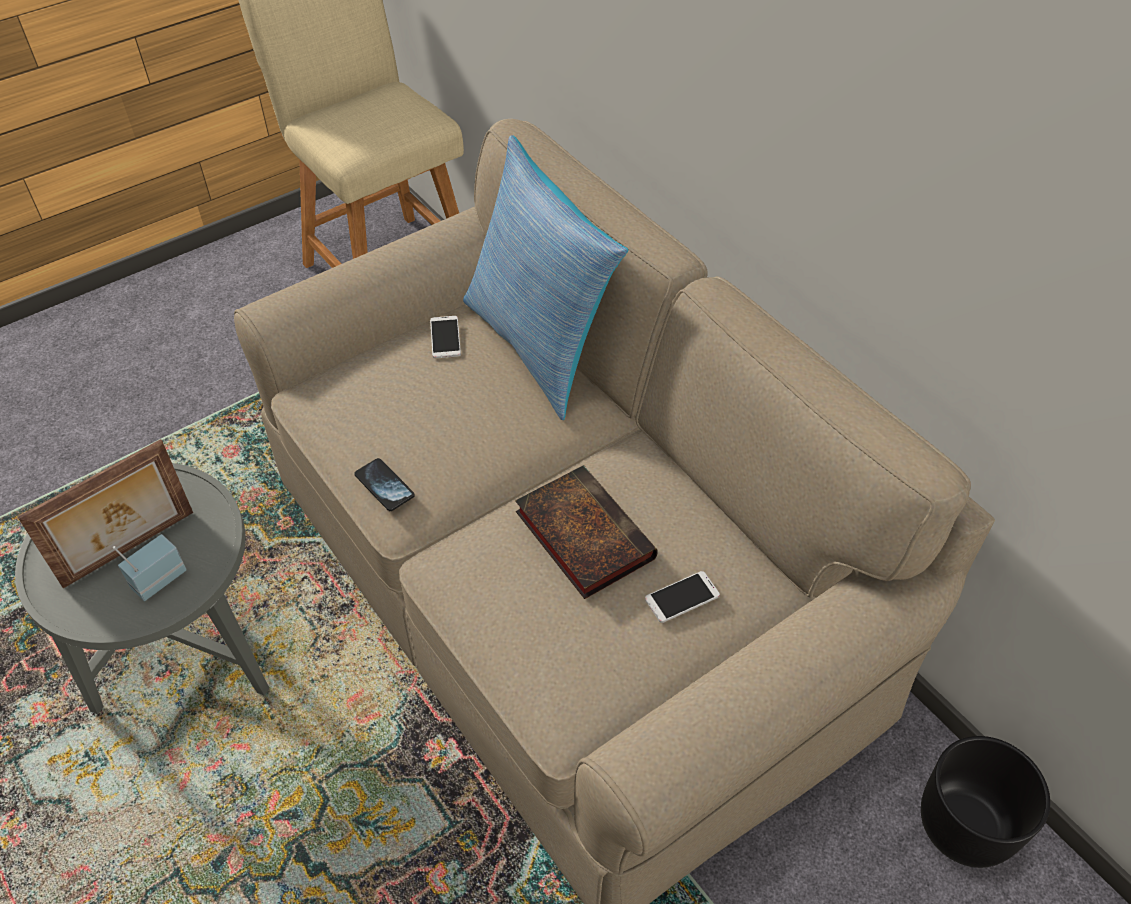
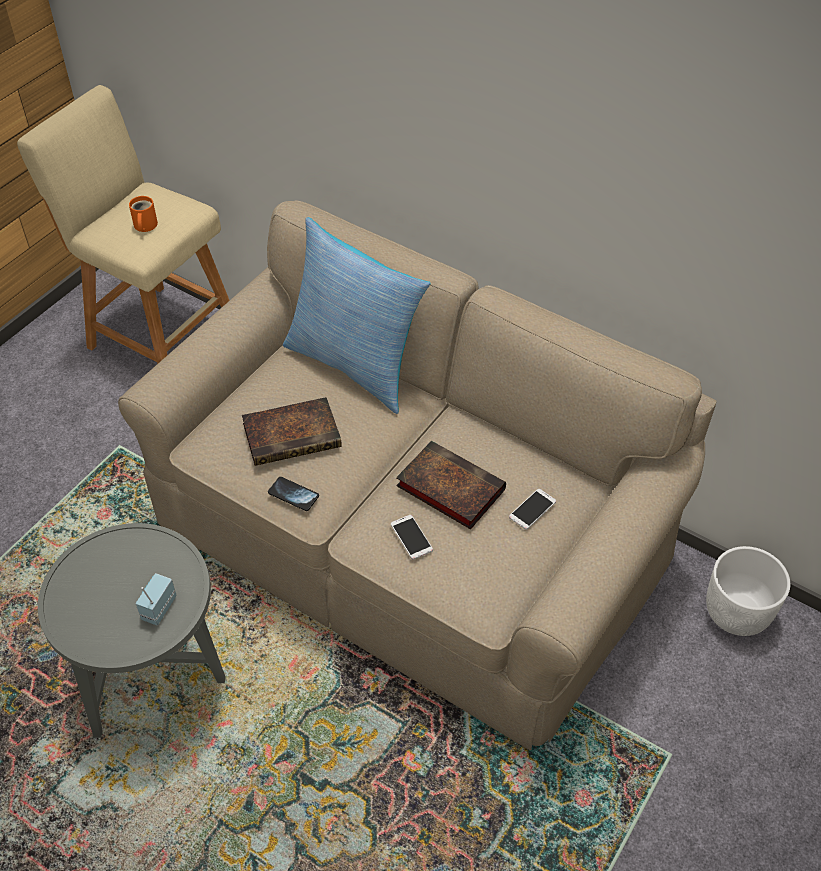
camera: 20 degrees left, 0 degrees up
picture frame [18,439,193,588] -> none
phone [430,316,461,358] -> phone moved to [391,515,433,559]
black planter [921,736,1050,868] -> white planter [706,546,790,636]
none -> orange mug [129,196,158,232]
none -> book [242,397,342,466]

